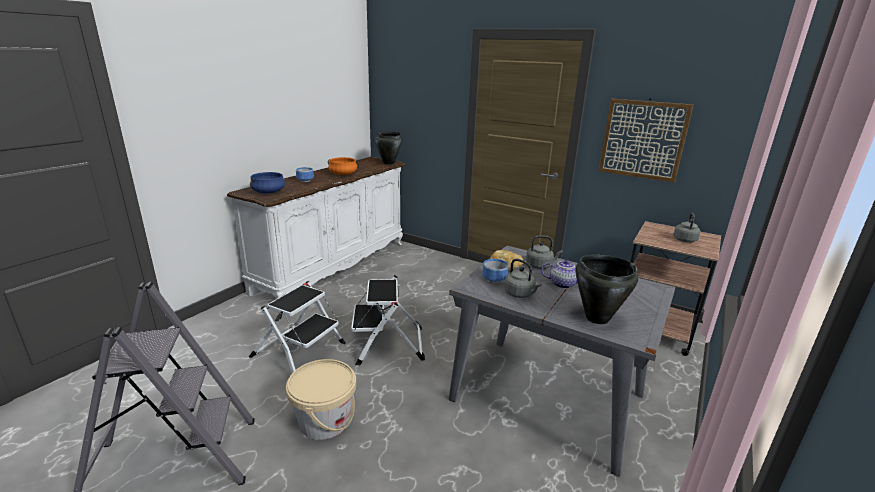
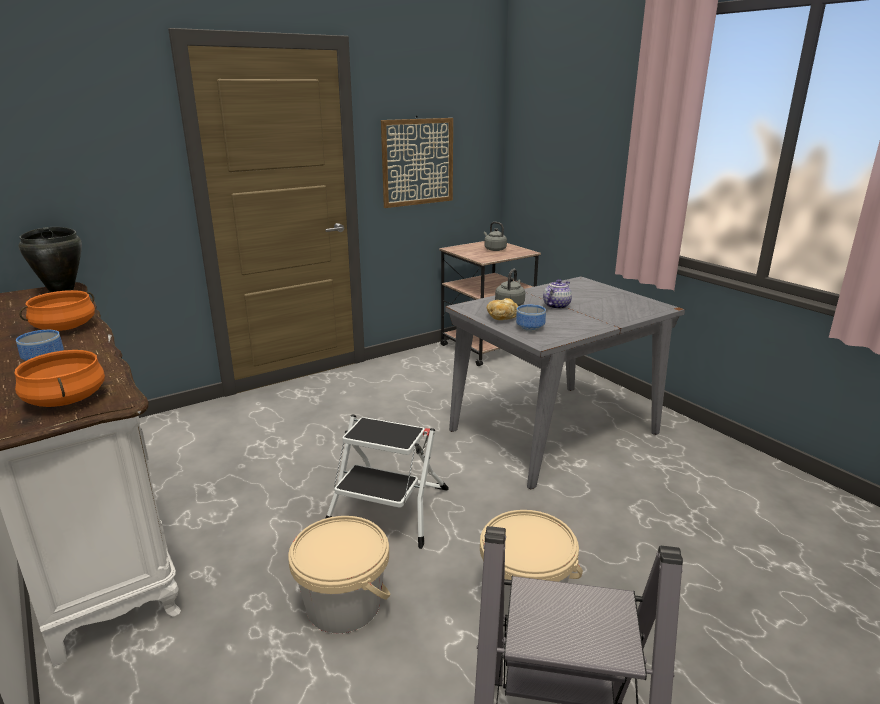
camera: 65 degrees left, 0 degrees up
step ladder [249,281,346,373] -> beige bucket [288,516,390,634]
blue cooking pot [250,172,285,193] -> orange cooking pot [15,350,105,407]
grey kettle [504,259,542,298] -> none
black cooking pot [575,255,638,324] -> none

